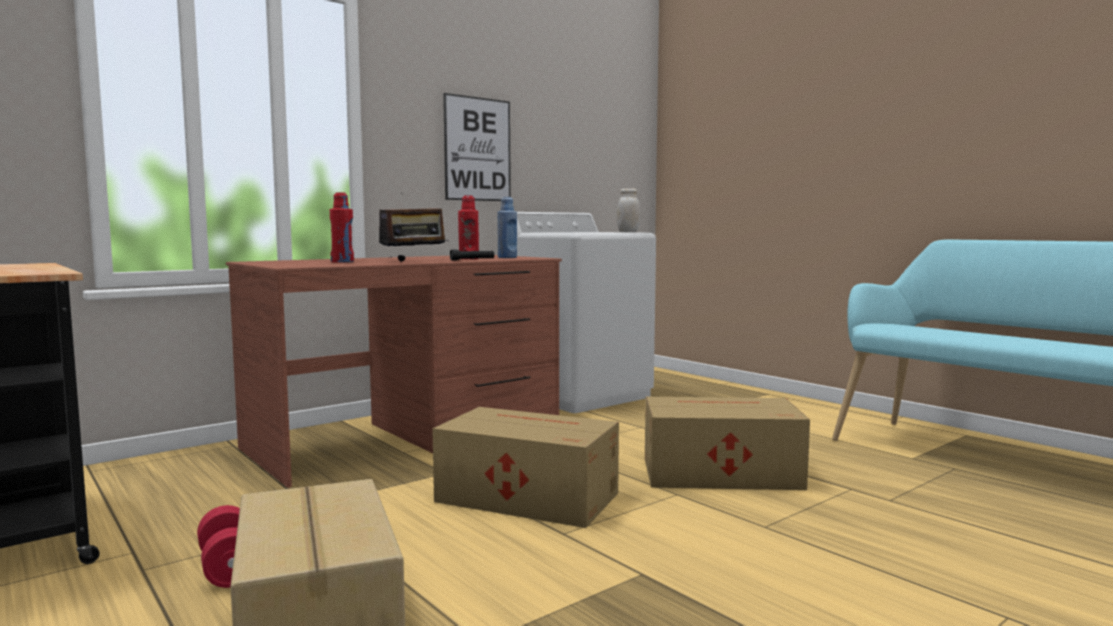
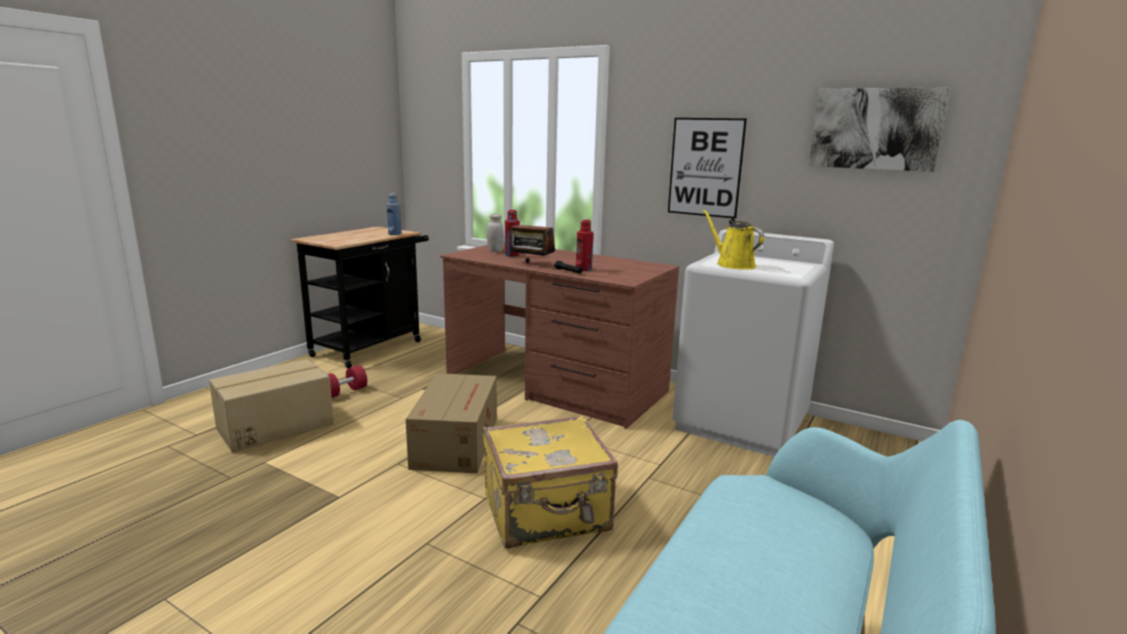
camera: 70 degrees right, 10 degrees up
blue bottle [497,197,517,258] -> blue bottle moved to [386,193,402,235]
white jar [617,189,640,232] -> white jar moved to [487,214,504,252]
cardboard box [645,397,810,490] -> yellow suitcase [483,415,618,549]
none -> yellow watering can [703,210,764,269]
none -> picture [809,87,950,172]

